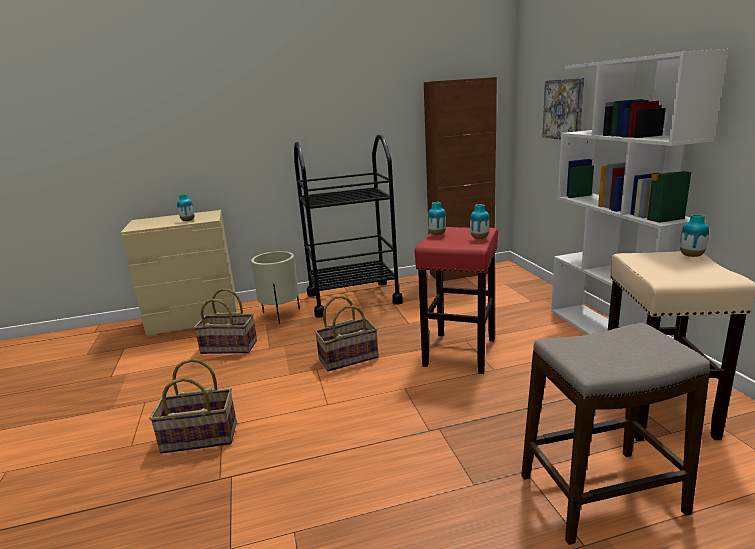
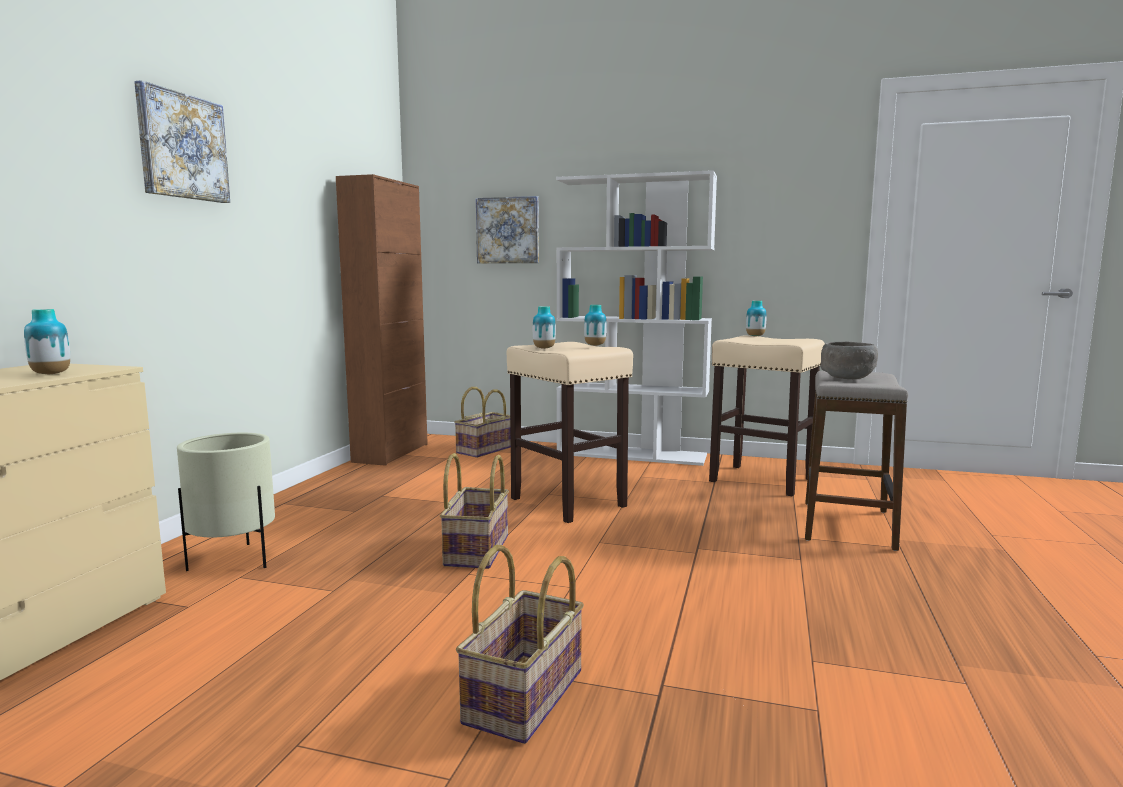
camera: 60 degrees left, 10 degrees down
basket [194,288,257,354] -> basket moved to [454,387,511,458]
black cart [294,135,403,318] -> none
red stool [415,227,498,374] -> beige stool [506,342,633,523]
none -> picture [134,80,230,203]
none -> grey bowl [820,342,878,379]

